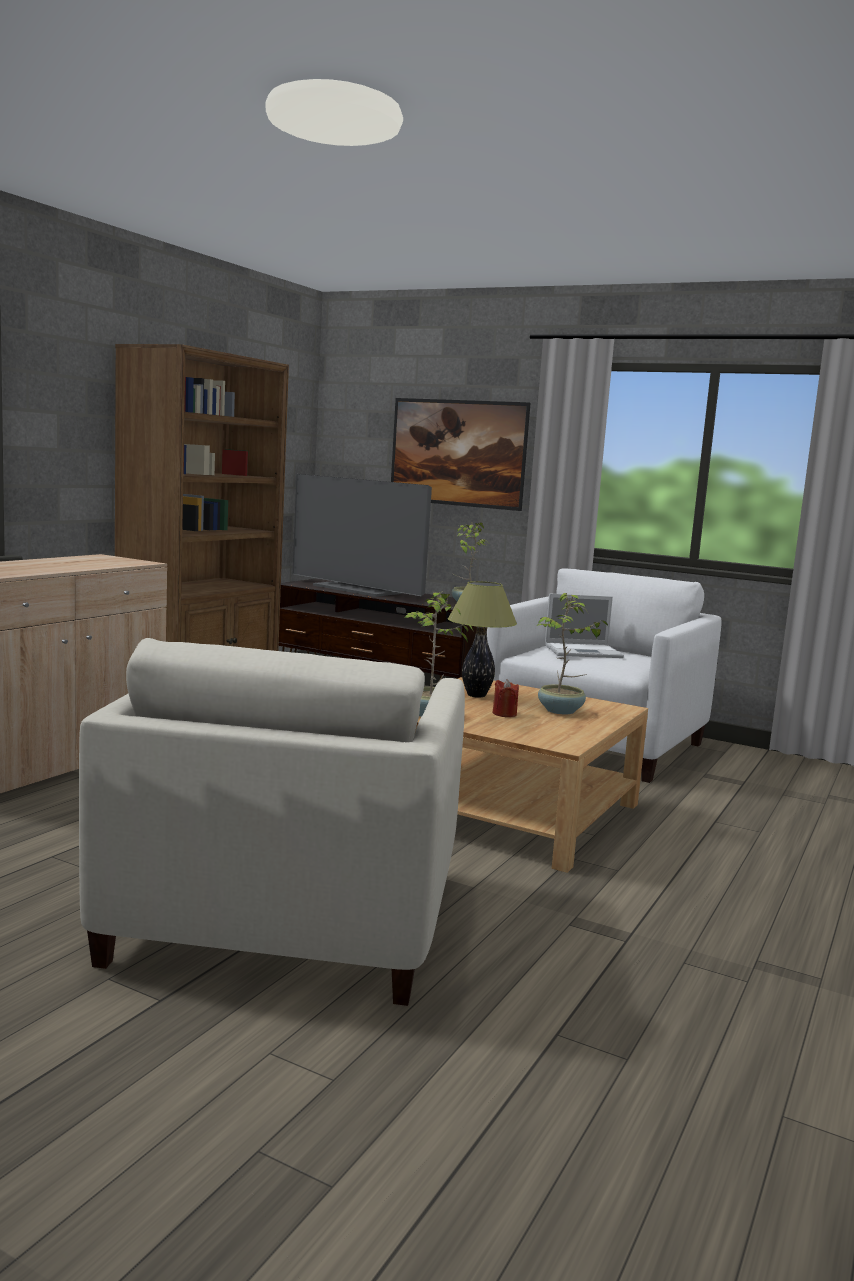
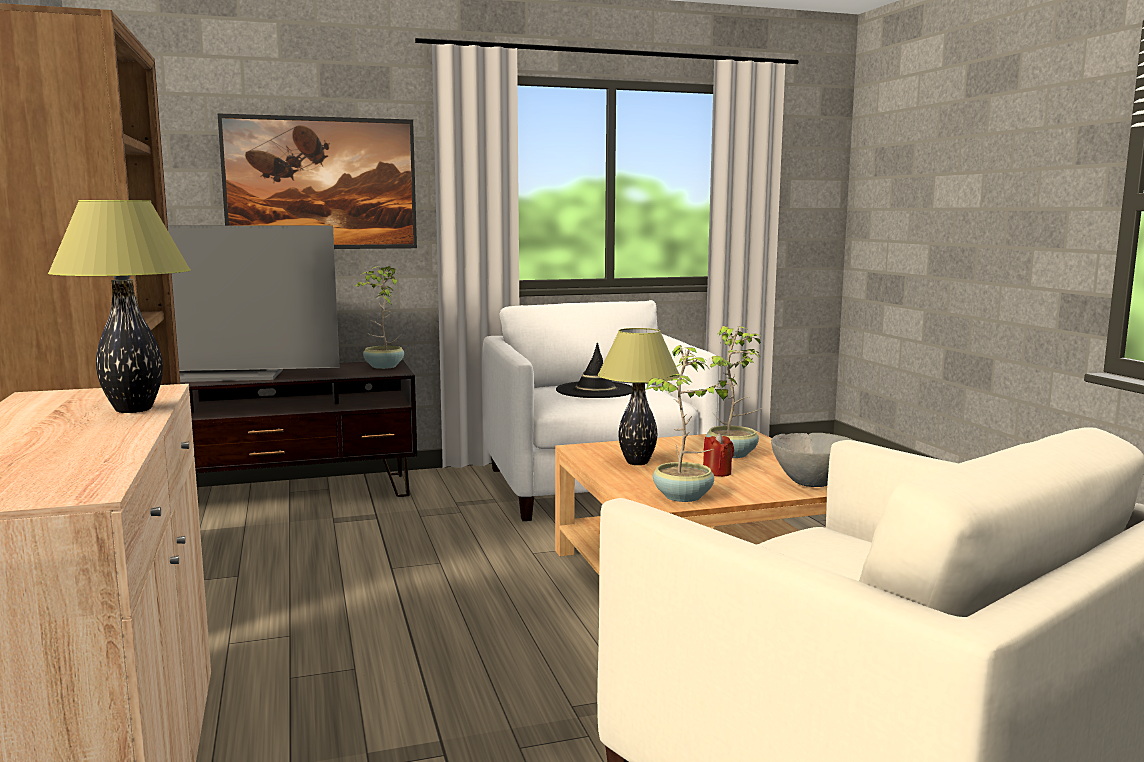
camera: 45 degrees left, 0 degrees up
laptop [545,594,624,658] -> black hat [556,343,632,398]
none -> table lamp [48,200,191,413]
none -> grey bowl [771,433,855,487]

